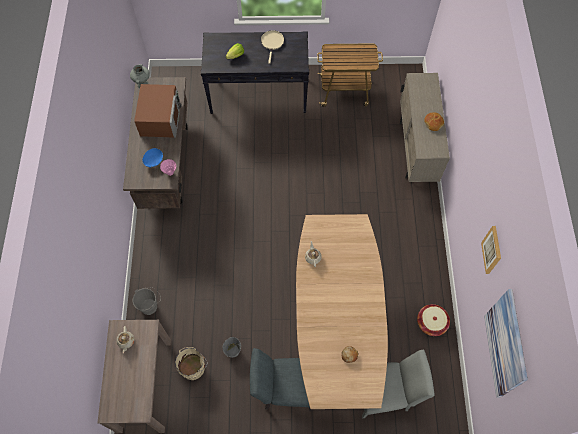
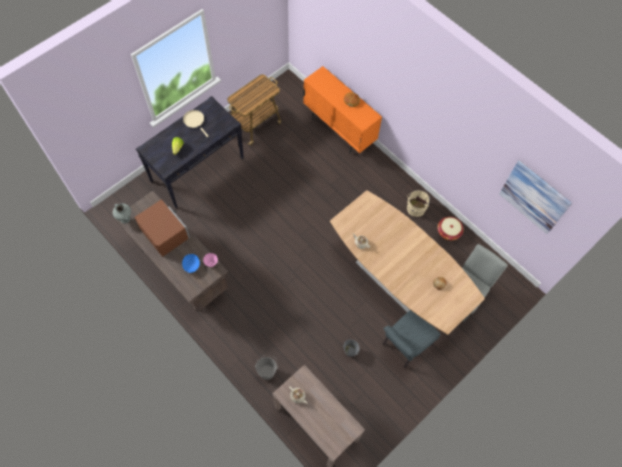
camera: 45 degrees left, 0 degrees up
beige bucket [175,347,208,380] -> beige bucket moved to [407,190,431,217]
beige cabinet [400,73,450,182] -> orange cabinet [303,66,382,154]
picture [481,226,501,274] -> none

